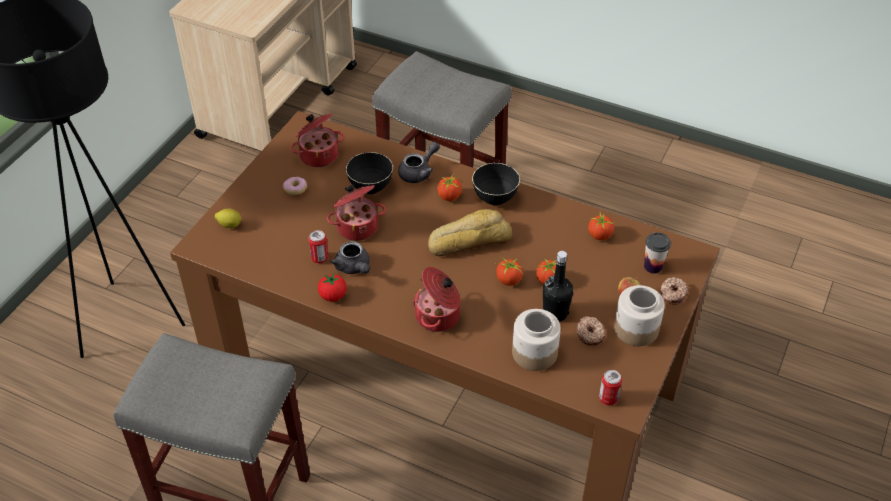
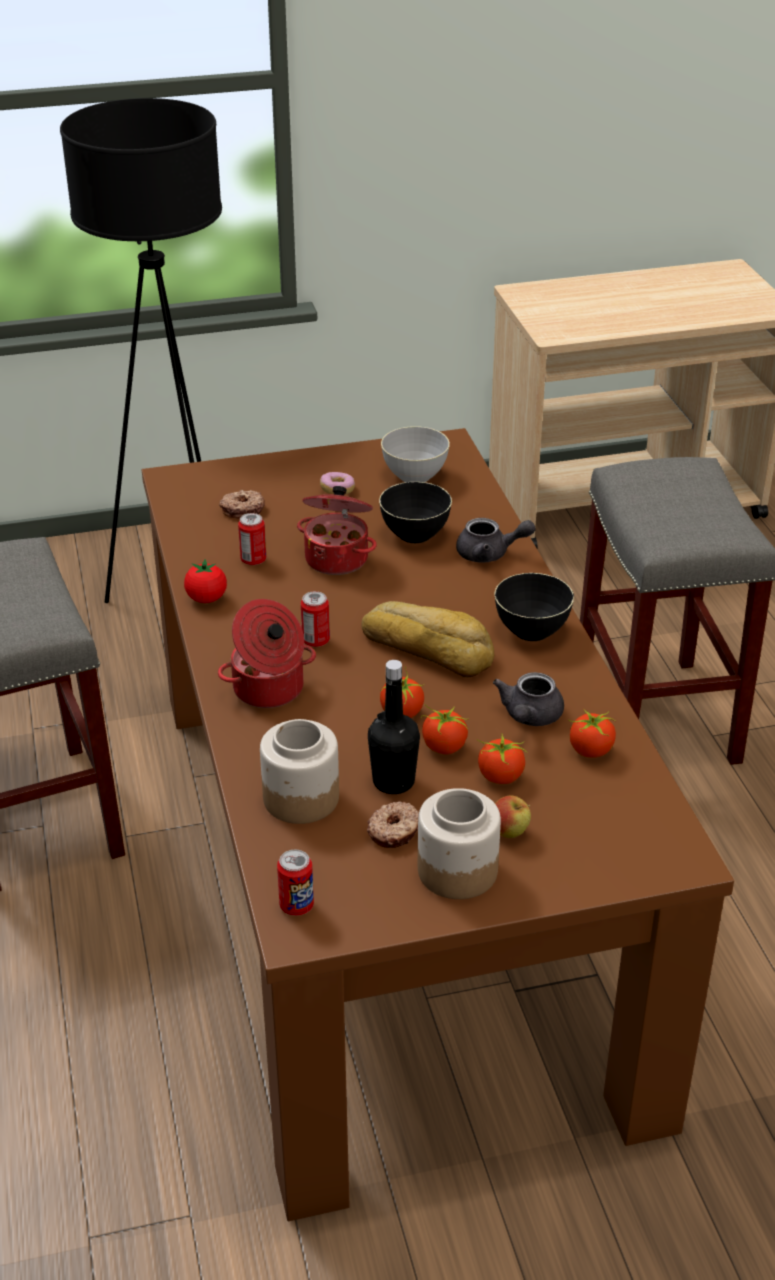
camera: 50 degrees right, 10 degrees down
lemon [215,209,242,228] -> none
cooking pot [291,113,345,167] -> grey bowl [381,426,450,482]
grey teapot [330,241,370,274] -> grey teapot moved to [493,672,564,726]
tomato [437,173,462,201] -> tomato moved to [476,734,528,784]
cup [644,232,671,274] -> none
donut [660,276,688,305] -> donut moved to [219,490,265,519]
none -> can [301,591,330,647]

